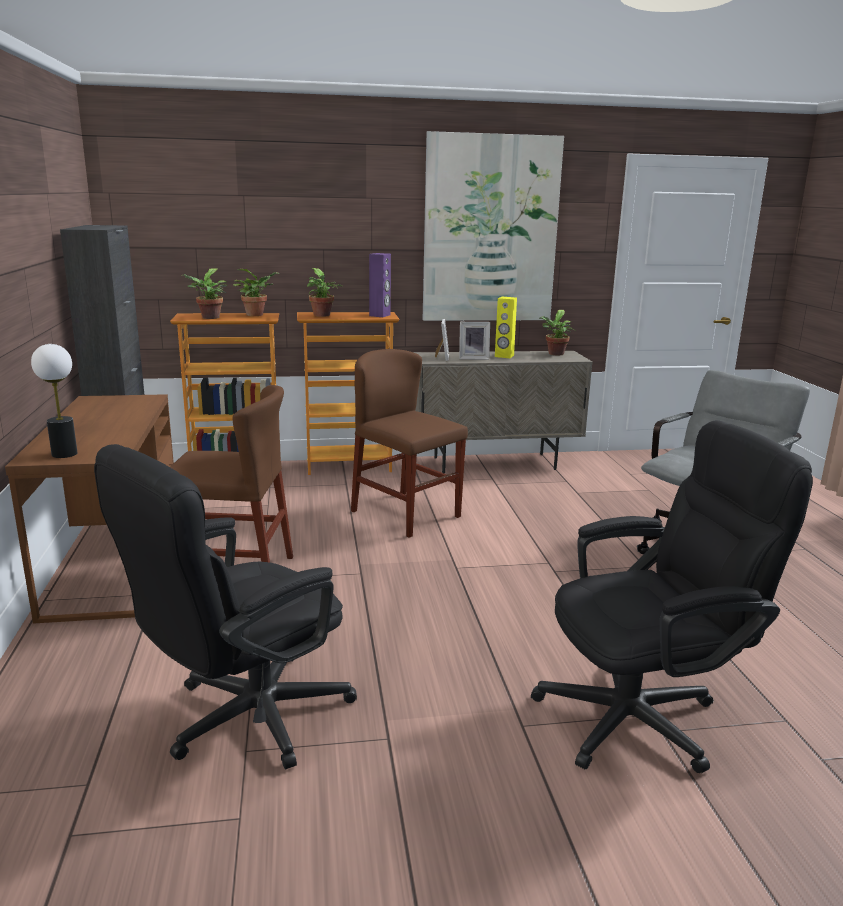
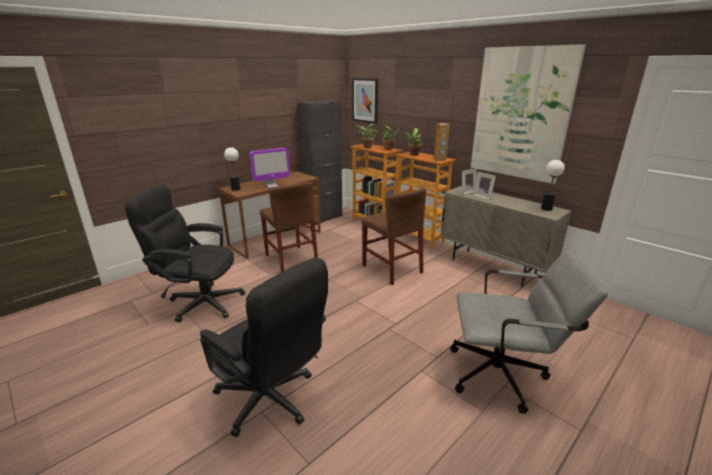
camera: 55 degrees right, 5 degrees up
brown chair [351,349,468,538] -> brown chair turned 135 degrees clockwise [362,188,426,285]
purple speaker [369,253,391,317] -> brown speaker [434,123,450,161]
yellow speaker [495,297,517,358] -> none
potted plant [539,310,576,356] -> table lamp [541,160,565,211]
none -> monitor [249,148,290,188]
none -> picture [352,78,378,124]

